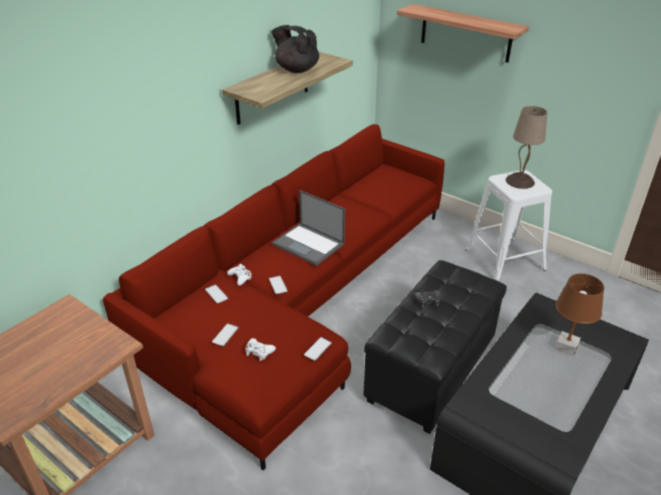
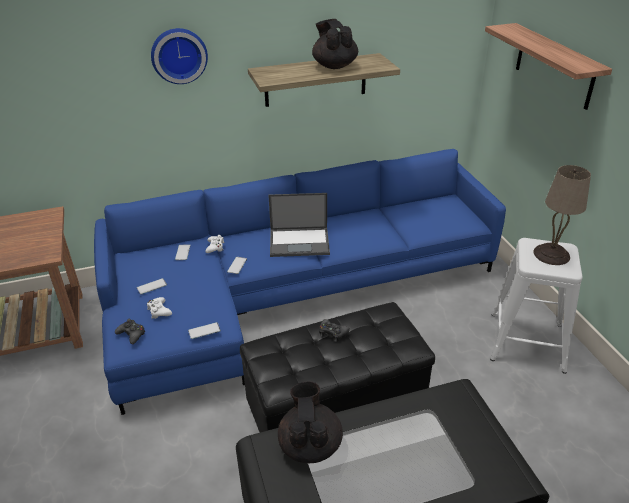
camera: 35 degrees right, 0 degrees up
red sofa [103,124,445,470] -> blue sofa [94,149,506,415]
laptop [272,190,345,266] -> laptop turned 75 degrees counterclockwise [268,193,330,257]
brown table lamp [555,274,604,356] -> none
none -> black game controller [115,319,145,344]
none -> wall clock [151,28,208,84]
none -> black teapot [278,381,343,463]

